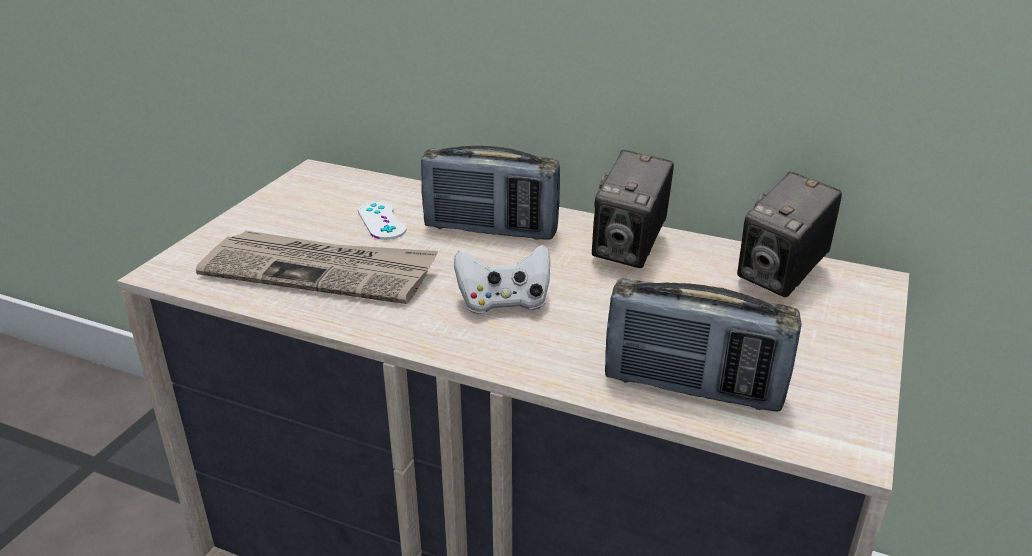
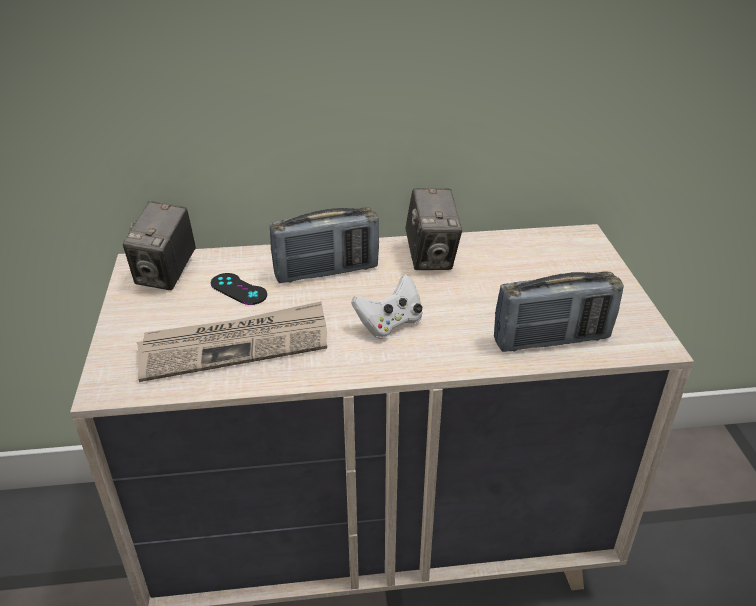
camera: 30 degrees left, 5 degrees up
white game controller [358,201,406,240] -> black game controller [211,273,267,305]
camera [737,171,842,297] -> camera moved to [123,201,196,290]

